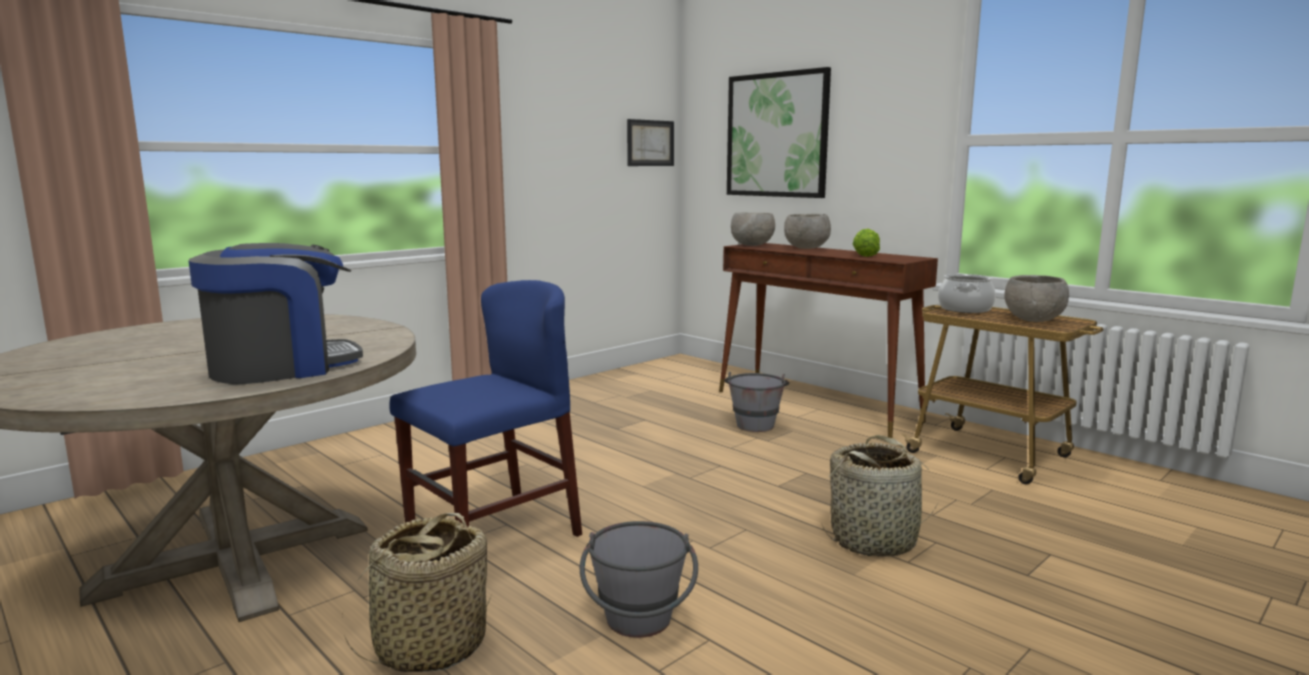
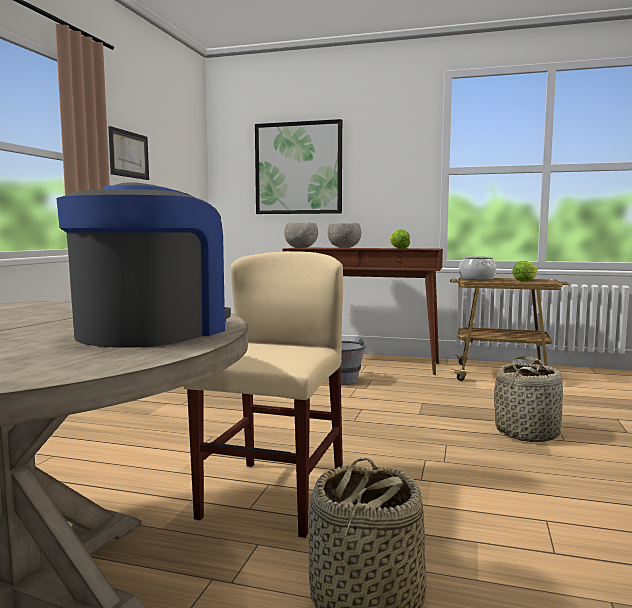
camera: 30 degrees left, 5 degrees down
blue chair [389,280,582,537] -> beige chair [183,251,343,538]
grey bucket [580,521,698,638] -> none
picture [627,119,674,166] -> picture moved to [108,126,149,180]
grey bowl [1004,275,1069,322] -> lettuce [512,261,537,282]

